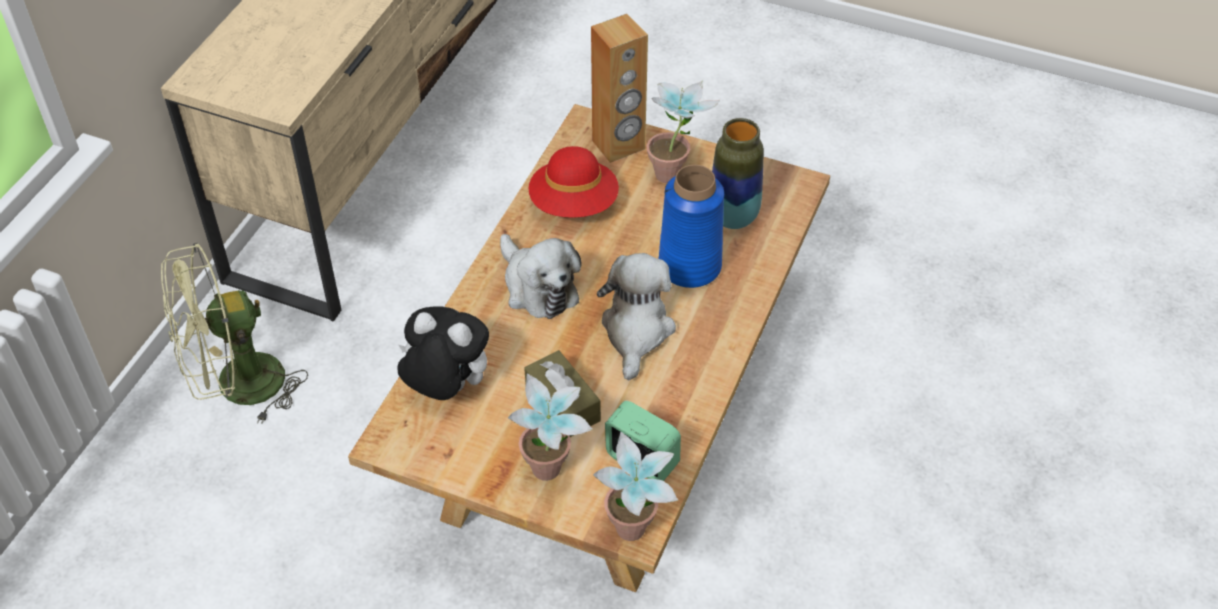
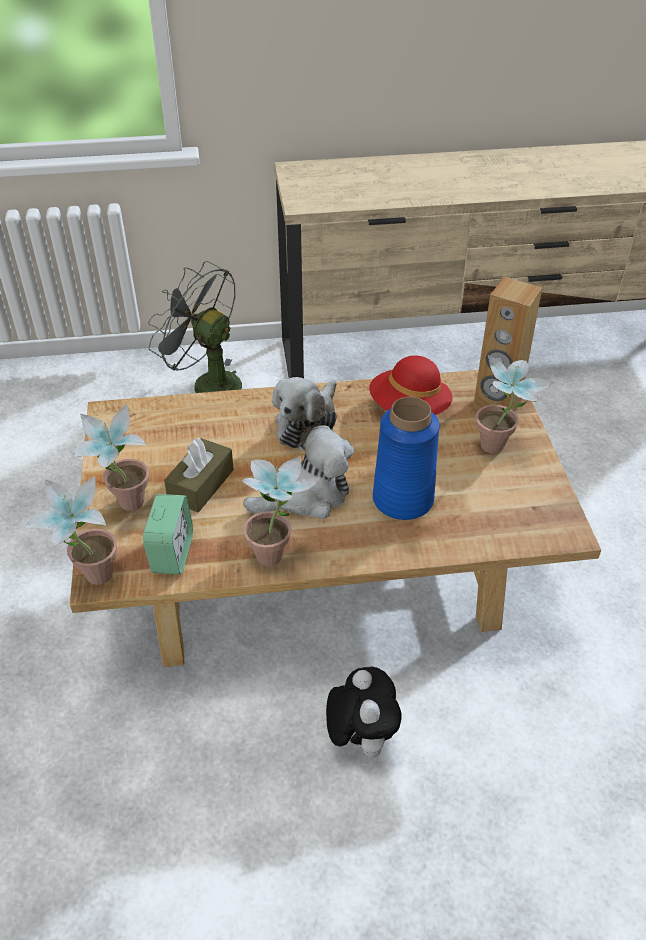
camera: 60 degrees right, 5 degrees down
green fan [161,243,308,424] -> grey fan [148,261,242,393]
plush toy [397,306,489,400] -> plush toy moved to [326,667,402,758]
vase [712,118,764,229] -> none
none -> potted plant [242,455,320,566]

